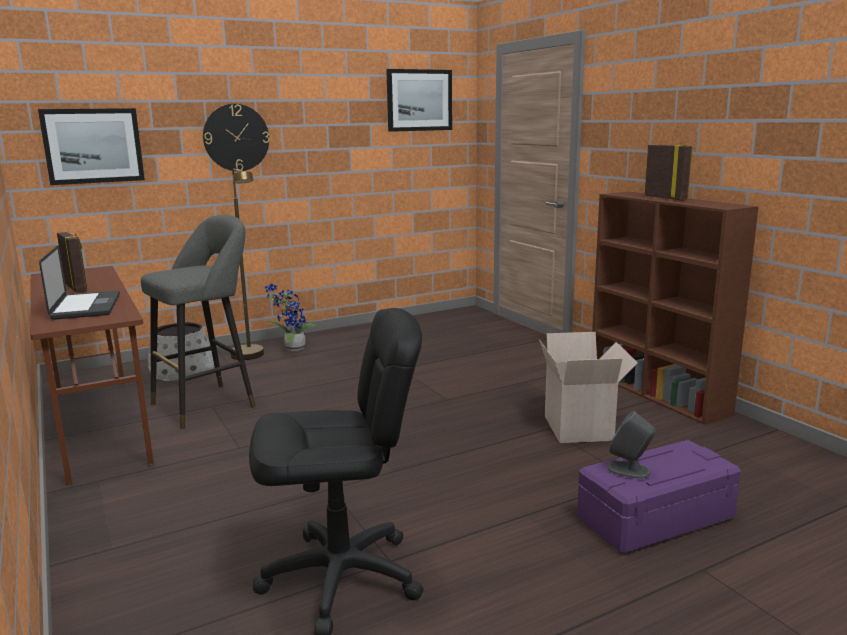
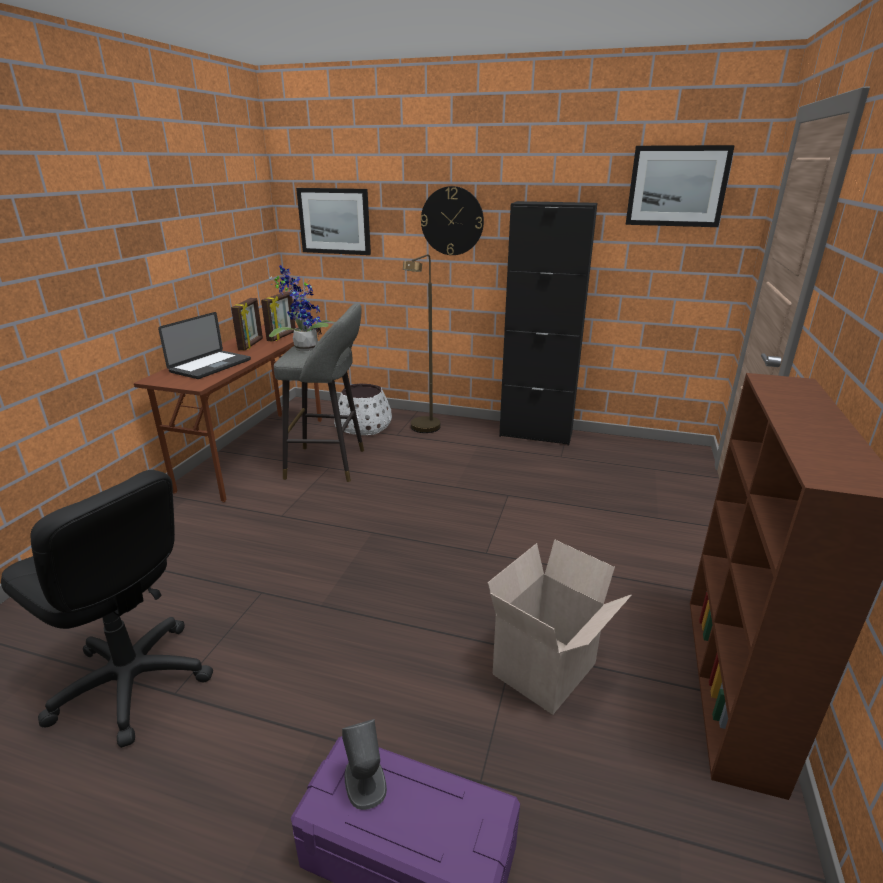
camera: 45 degrees right, 10 degrees up
potted plant [265,284,316,351] -> potted plant moved to [269,265,335,351]
picture frame [644,143,693,200] -> picture frame moved to [261,292,296,342]
none -> black cabinet [499,201,597,445]

